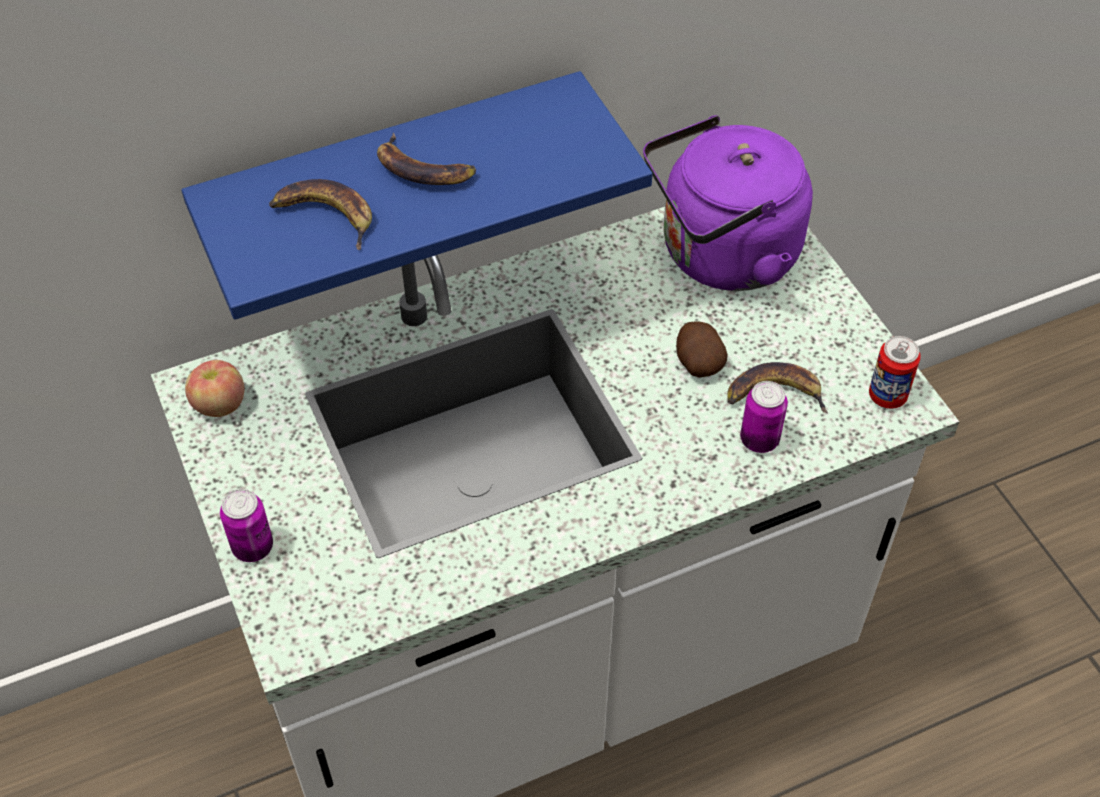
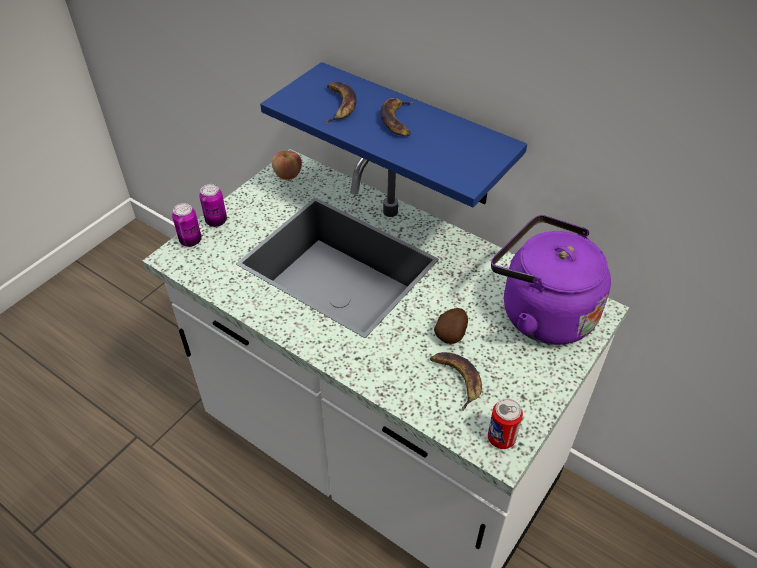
camera: 60 degrees right, 5 degrees down
can [740,381,788,453] -> can moved to [172,203,201,247]

